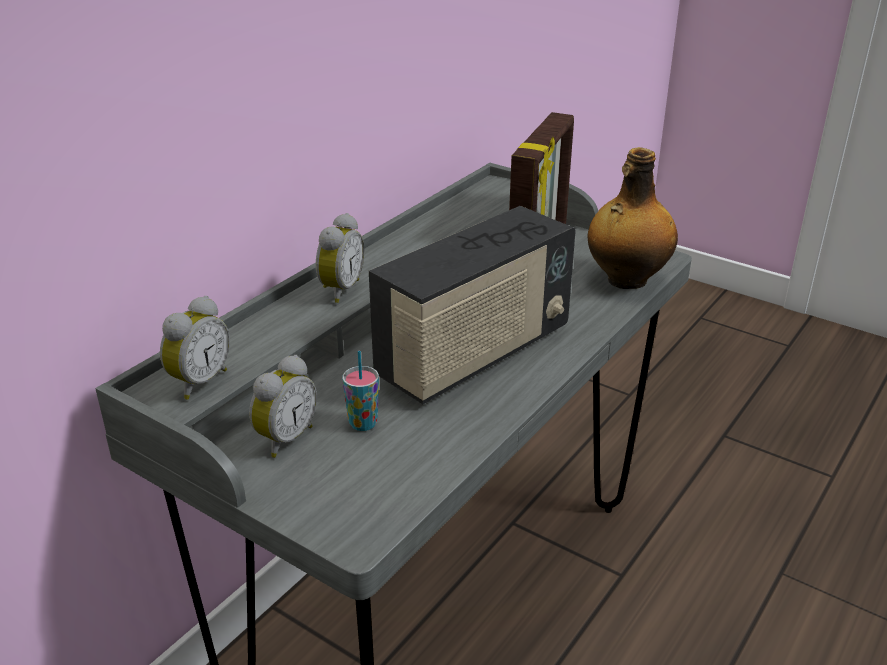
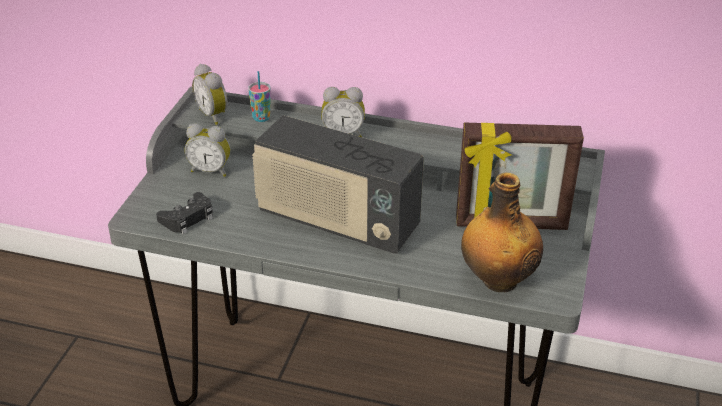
camera: 70 degrees right, 5 degrees up
alarm clock [160,296,230,400] -> alarm clock turned 45 degrees clockwise [192,64,228,125]
cup [342,351,379,431] -> cup moved to [248,71,271,122]
none -> black game controller [156,192,213,234]

